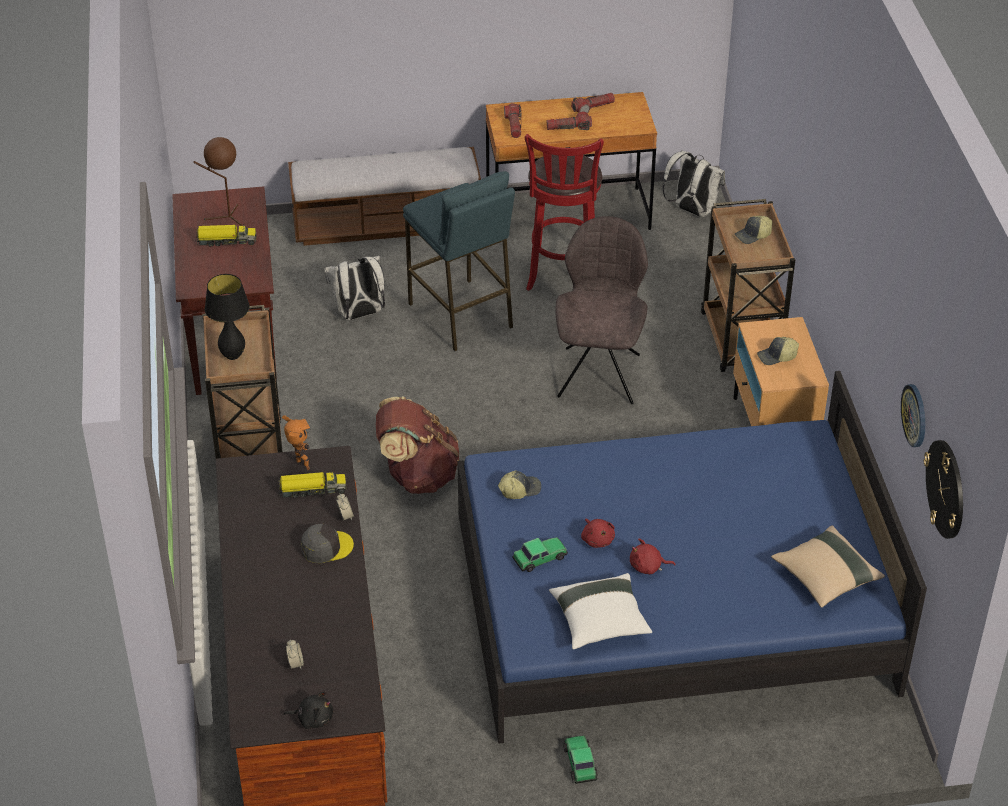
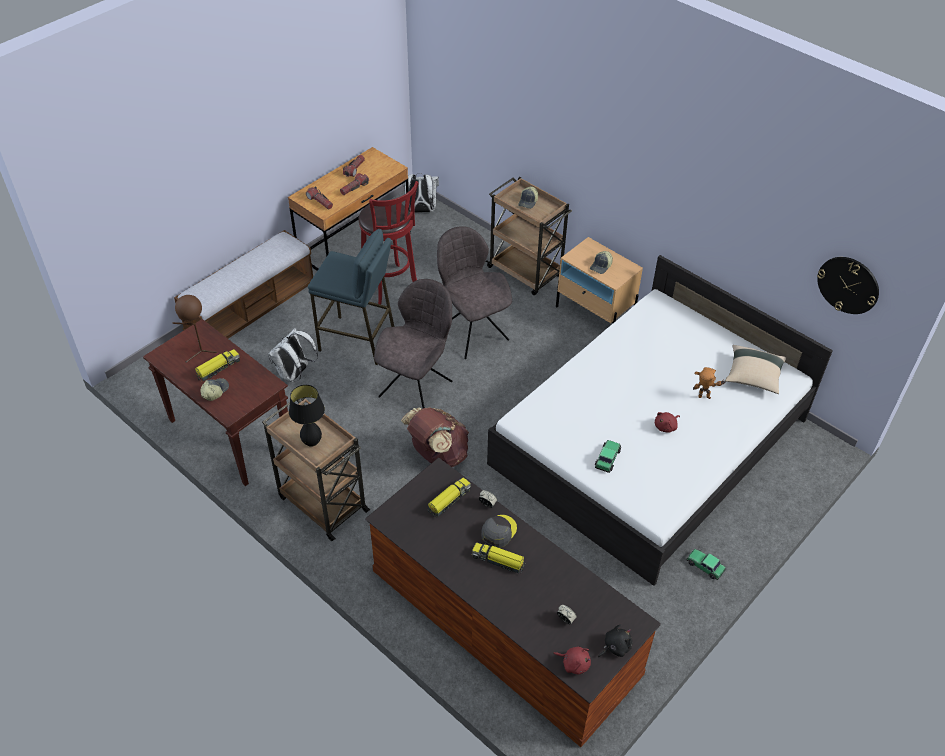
camera: 40 degrees left, 5 degrees up
toy robot [282,415,310,470] -> toy robot moved to [693,367,726,399]
blue bed [457,371,927,744] -> white bed [487,255,833,586]
cap [498,470,541,499] -> cap moved to [200,378,229,401]
white pillow [549,573,652,649] -> none
red plush toy [581,518,615,548] -> red plush toy moved to [553,647,591,674]
wall clock [901,384,925,447] -> none
none -> grey chair [374,279,453,408]
none -> toy truck [472,542,526,573]

